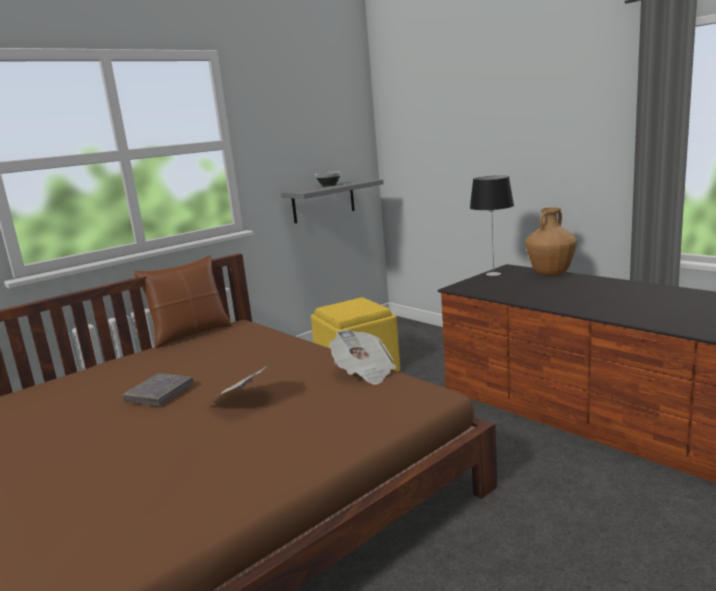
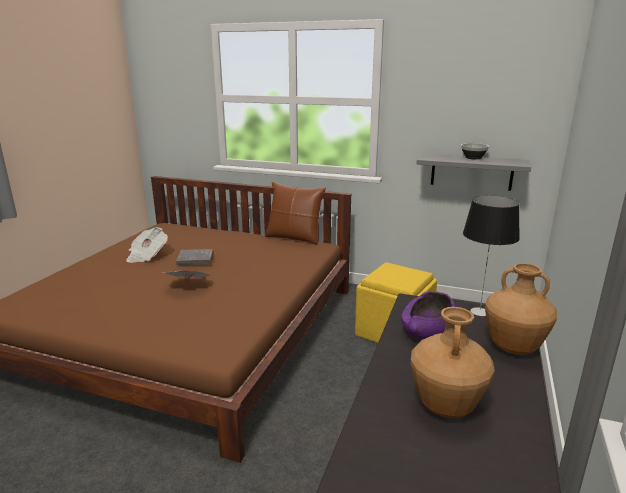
camera: 60 degrees right, 5 degrees up
newspaper [329,330,396,385] -> newspaper moved to [126,227,168,263]
none -> purple bowl [401,291,456,339]
none -> brown vase [410,307,495,418]

